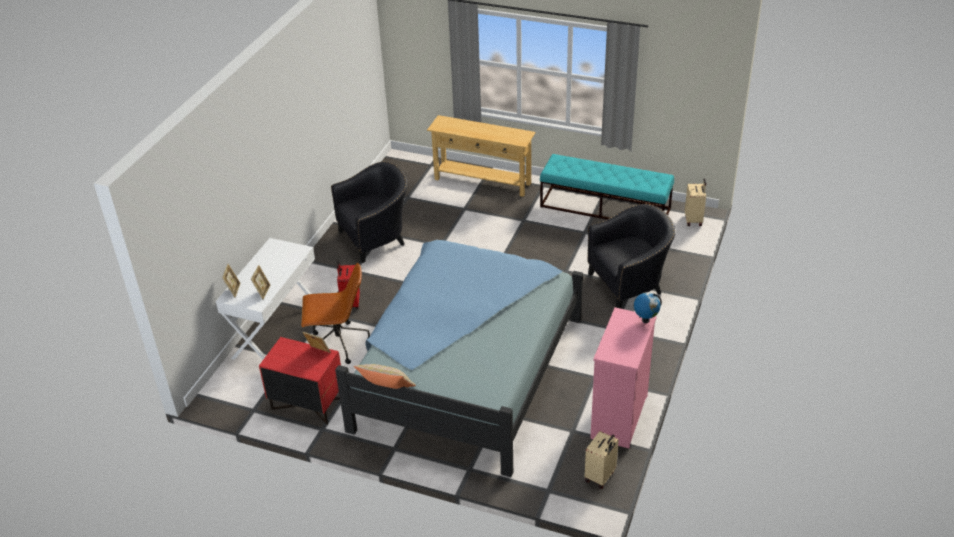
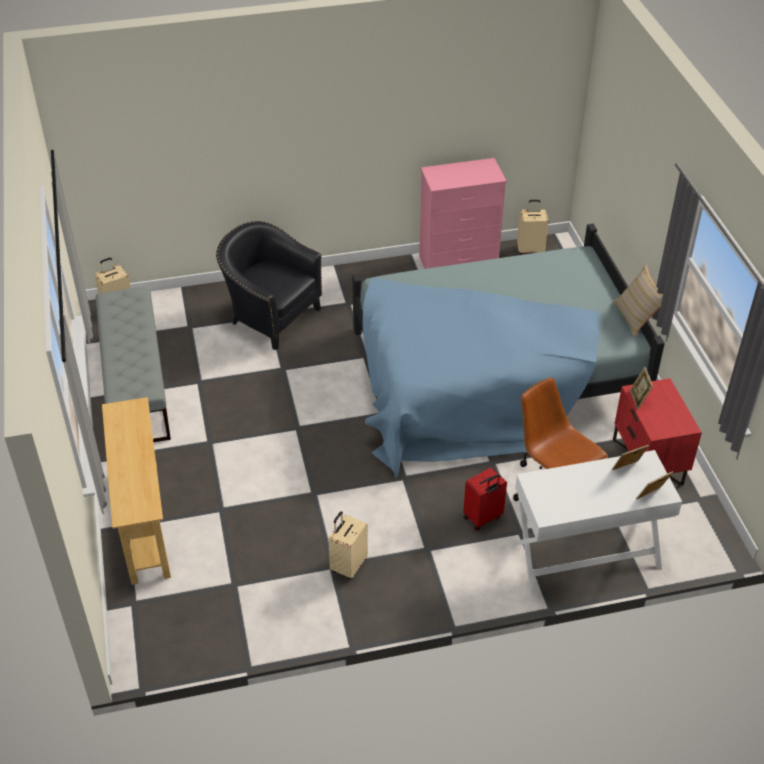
camera: 125 degrees left, 5 degrees up
black armchair [331,161,407,263] -> beige suitcase [328,511,368,580]
turquoise bench [540,154,674,220] -> grey bench [96,287,171,442]
globe [634,292,662,323] -> none

